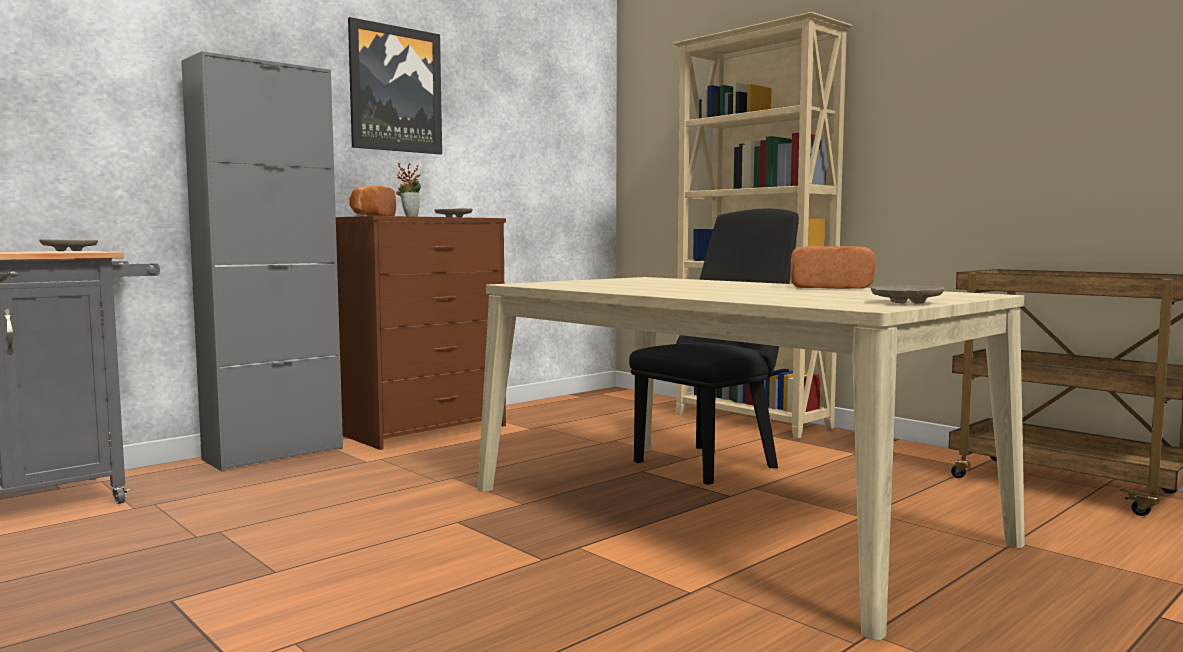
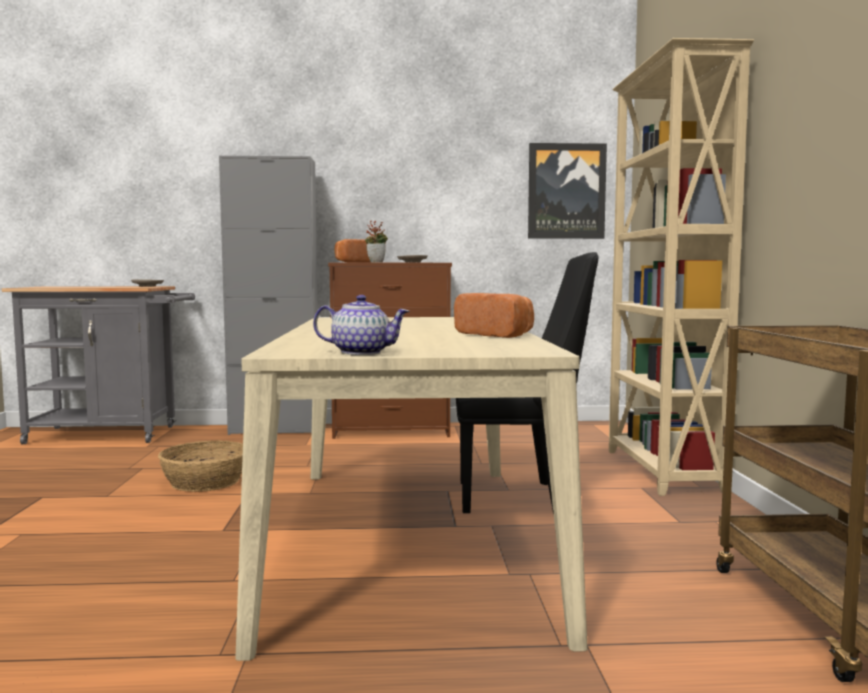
camera: 40 degrees right, 0 degrees up
picture [348,17,442,154] -> picture moved to [528,143,607,239]
beige plate [871,285,945,304] -> teapot [313,295,409,355]
none -> basket [158,440,243,492]

